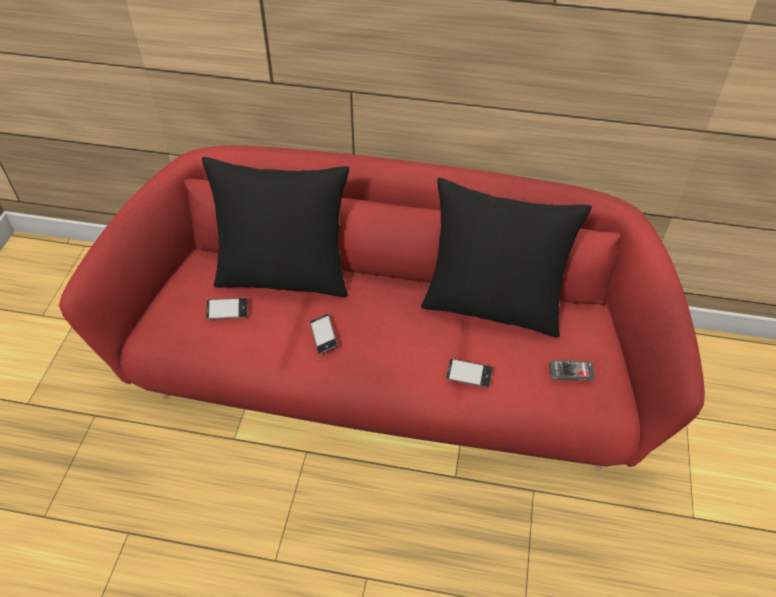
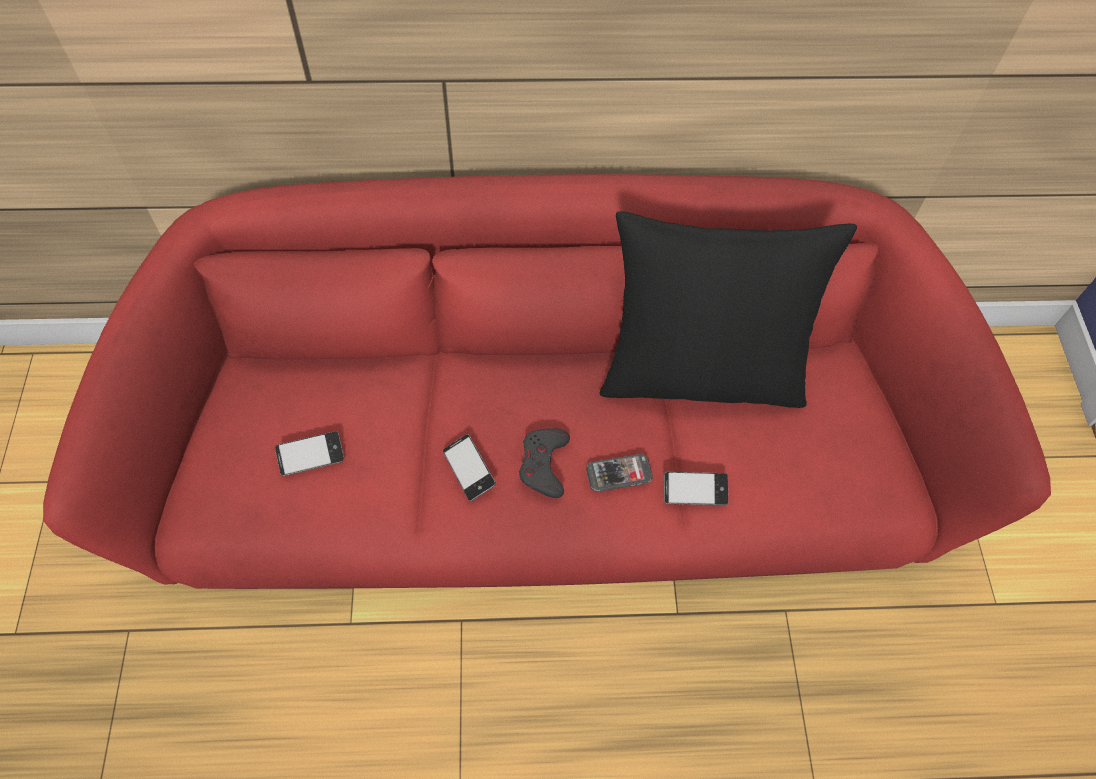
camera: 15 degrees left, 10 degrees up
black pillow [202,157,349,297] -> none
phone [549,360,595,380] -> phone moved to [586,454,653,492]
none -> grey game controller [519,428,570,498]

